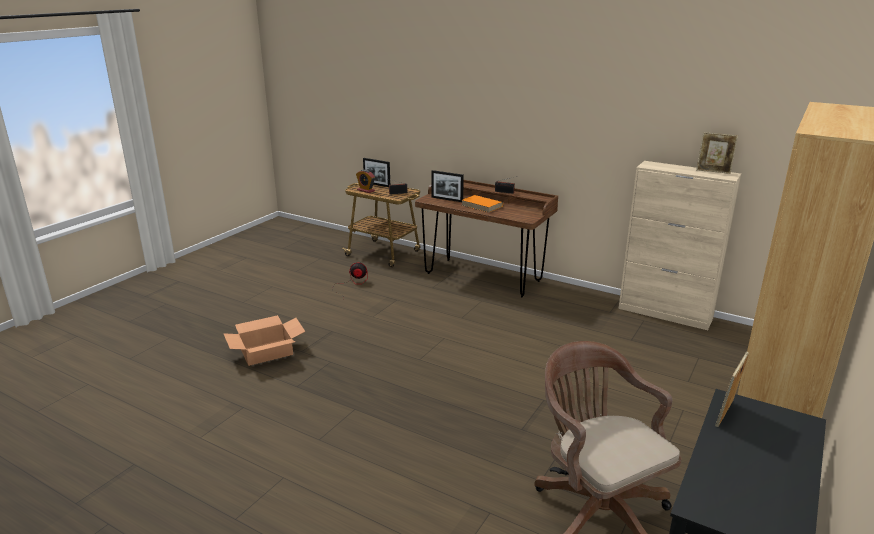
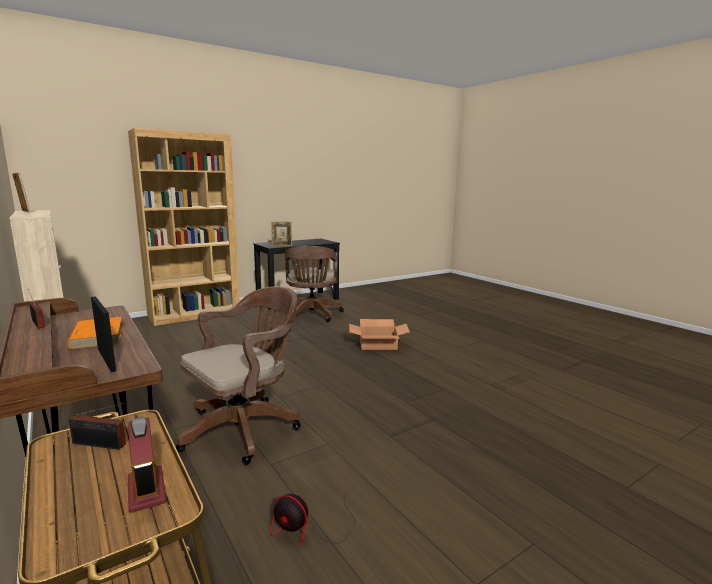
camera: 155 degrees left, 10 degrees down
cardboard box [223,315,305,366] -> cardboard box moved to [349,319,410,350]
picture frame [363,158,390,187] -> none
none -> brown office chair [176,286,301,465]

